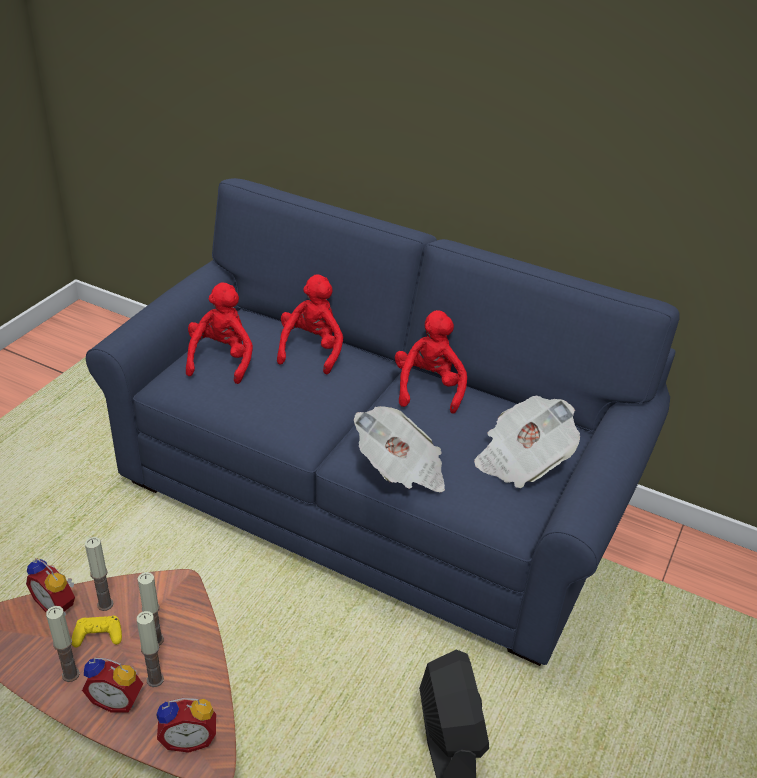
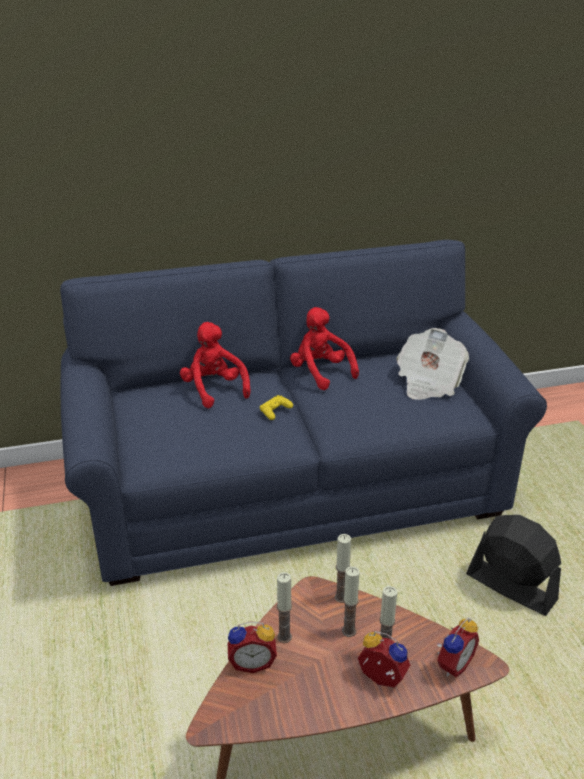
camera: 40 degrees left, 5 degrees down
candle [46,606,80,682] -> candle moved to [335,534,351,603]
yellow game controller [72,616,122,647] -> yellow game controller moved to [260,395,293,420]
alarm clock [82,658,143,713] -> alarm clock turned 120 degrees counterclockwise [357,631,410,688]
red plush toy [186,283,253,384] -> none
newspaper [354,406,445,492] -> none

